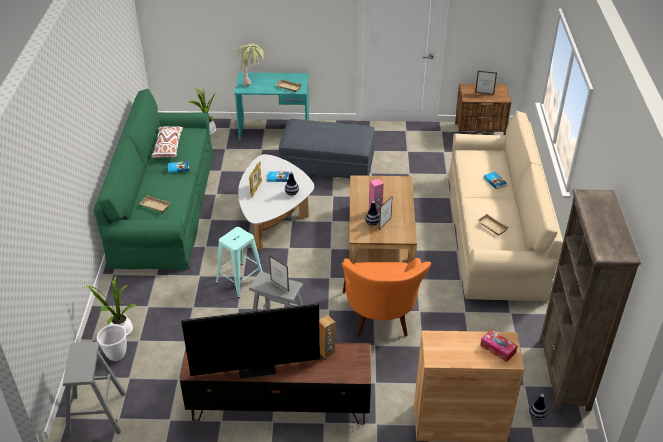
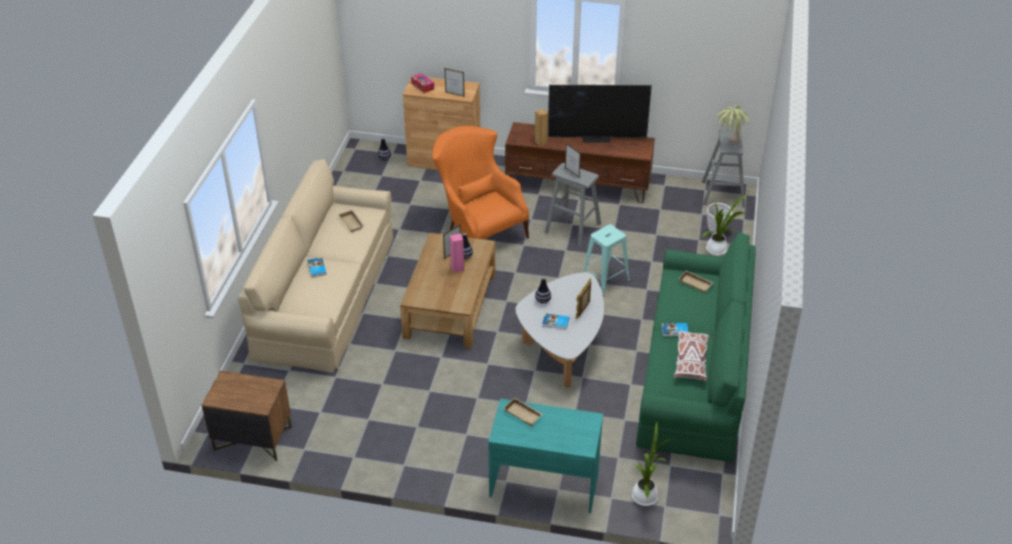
camera: 170 degrees left, 0 degrees up
potted plant [235,44,264,86] -> potted plant moved to [716,105,750,143]
grey ottoman [279,119,375,178] -> none
orange armchair [342,258,431,337] -> orange armchair turned 45 degrees counterclockwise [432,126,529,239]
picture frame [475,71,497,95] -> picture frame moved to [444,68,465,97]
brown bookcase [540,189,641,411] -> none

